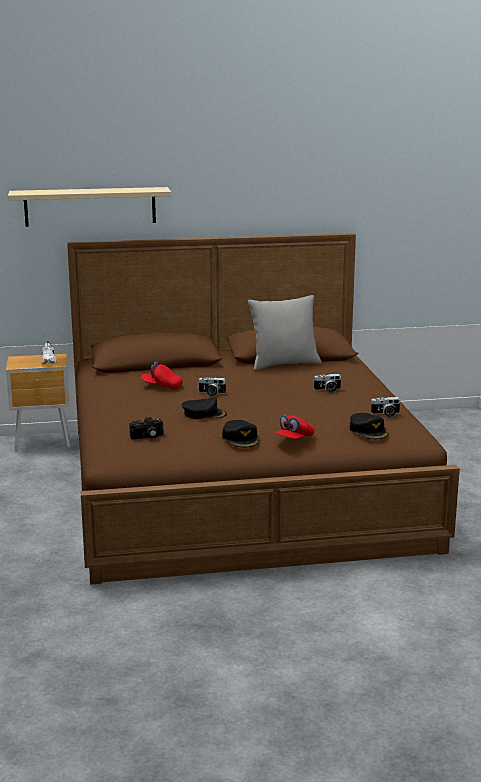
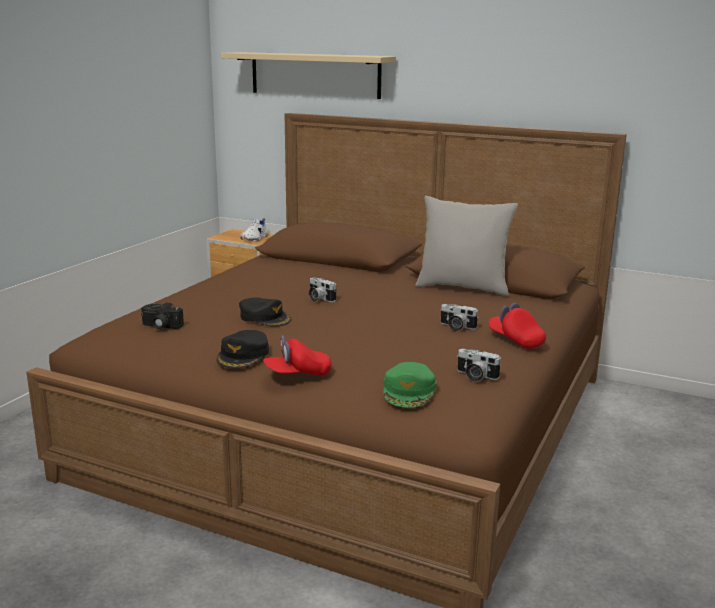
camera: 35 degrees right, 0 degrees up
red cap [141,361,183,390] -> red cap moved to [489,303,546,349]
black cap [350,413,389,439] -> green cap [383,362,436,408]

